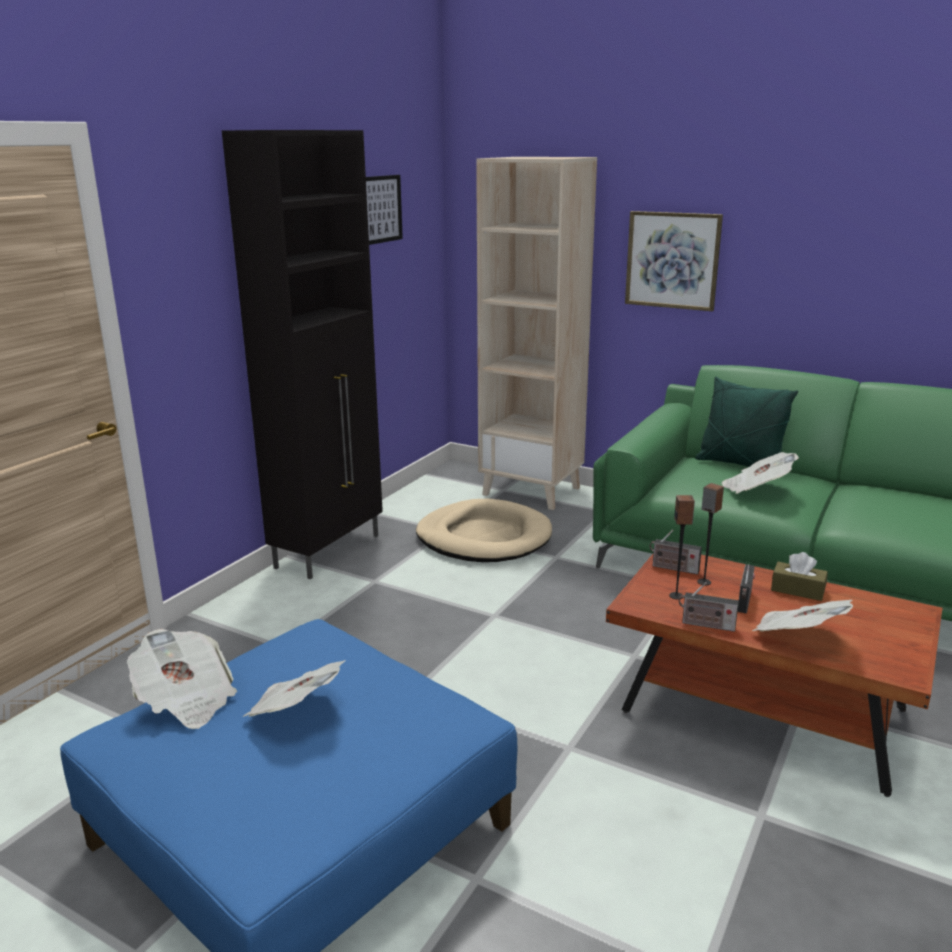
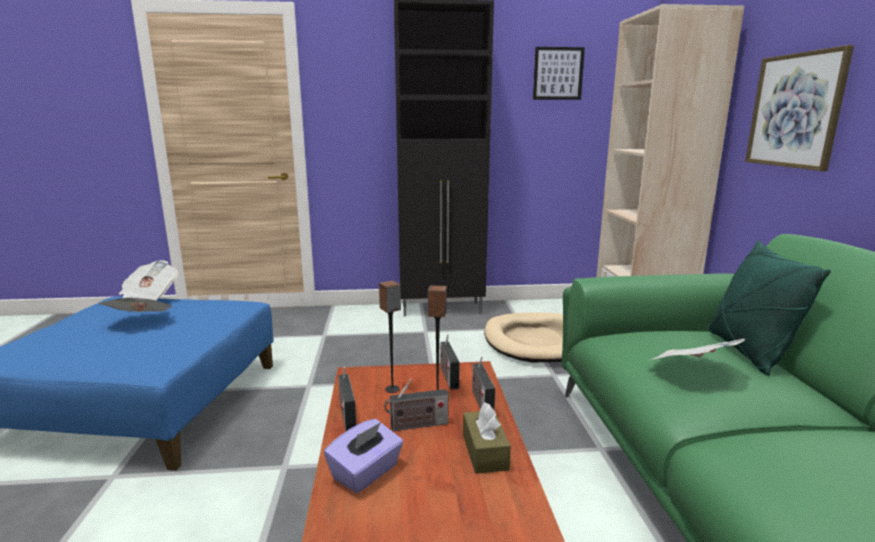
camera: 55 degrees right, 5 degrees down
newspaper [752,600,853,631] -> purple tissue box [324,419,403,493]
none -> radio [472,356,495,411]

